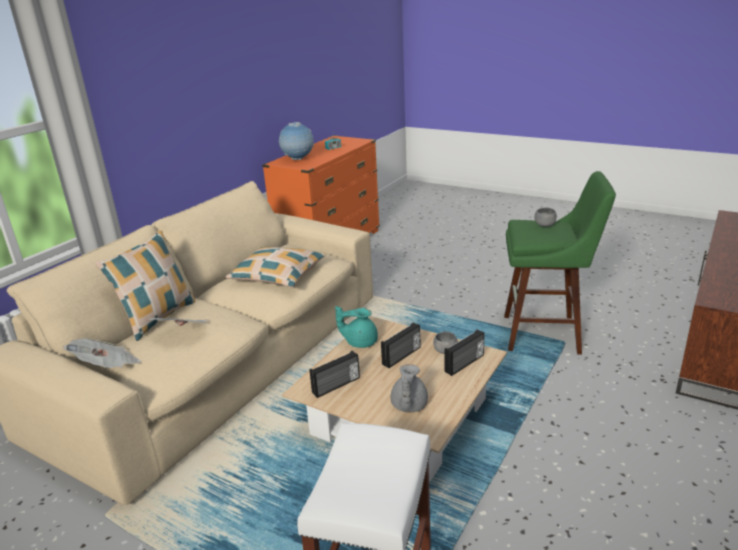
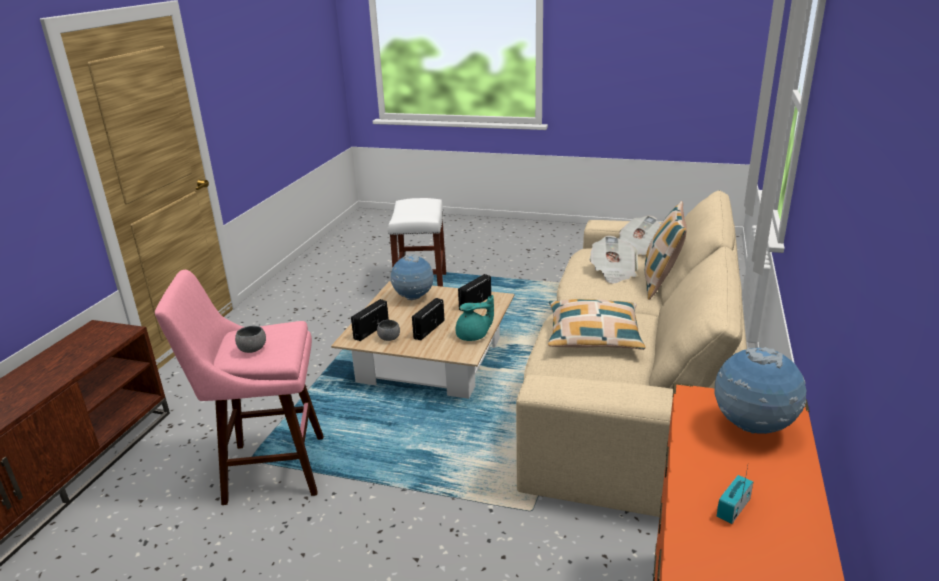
camera: 165 degrees right, 0 degrees up
grey teapot [391,364,428,412] -> globe [391,254,434,300]
green stool [504,171,616,355] -> pink stool [155,270,323,505]

